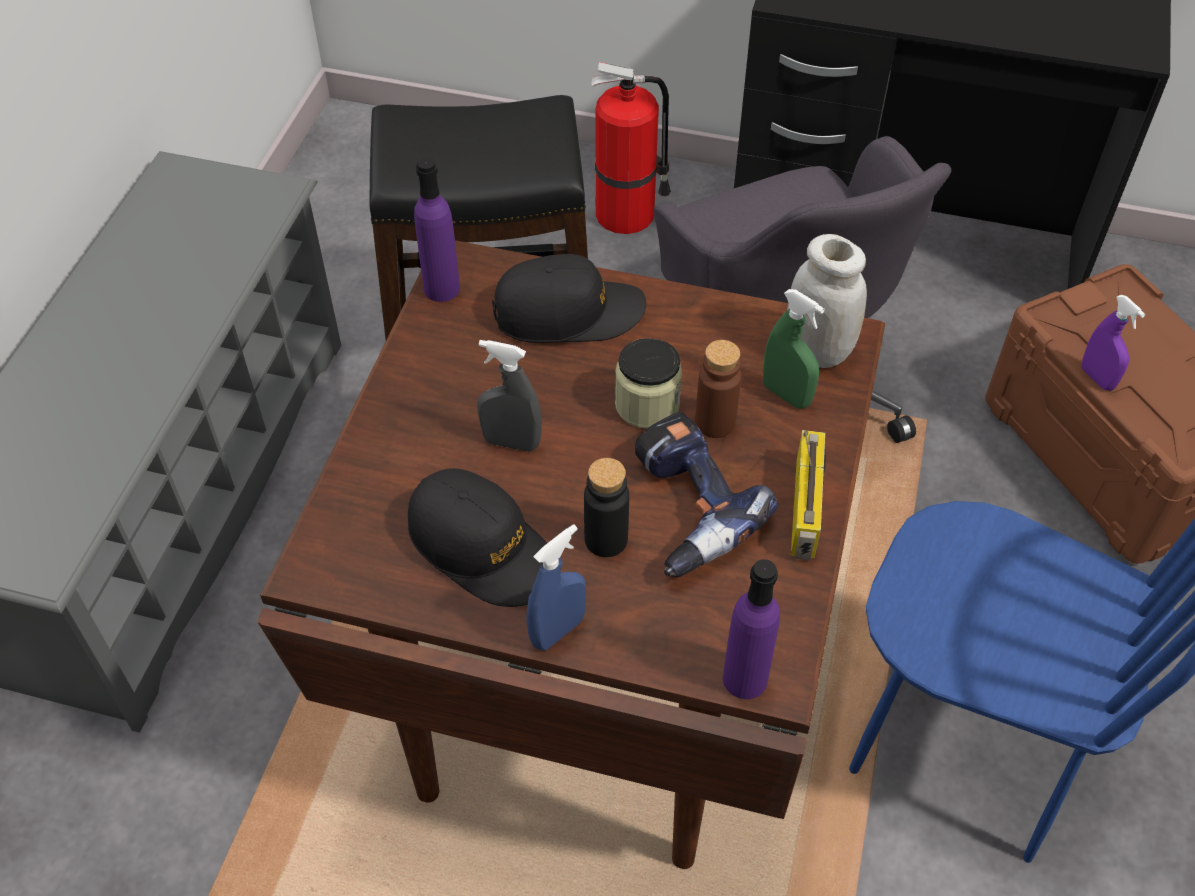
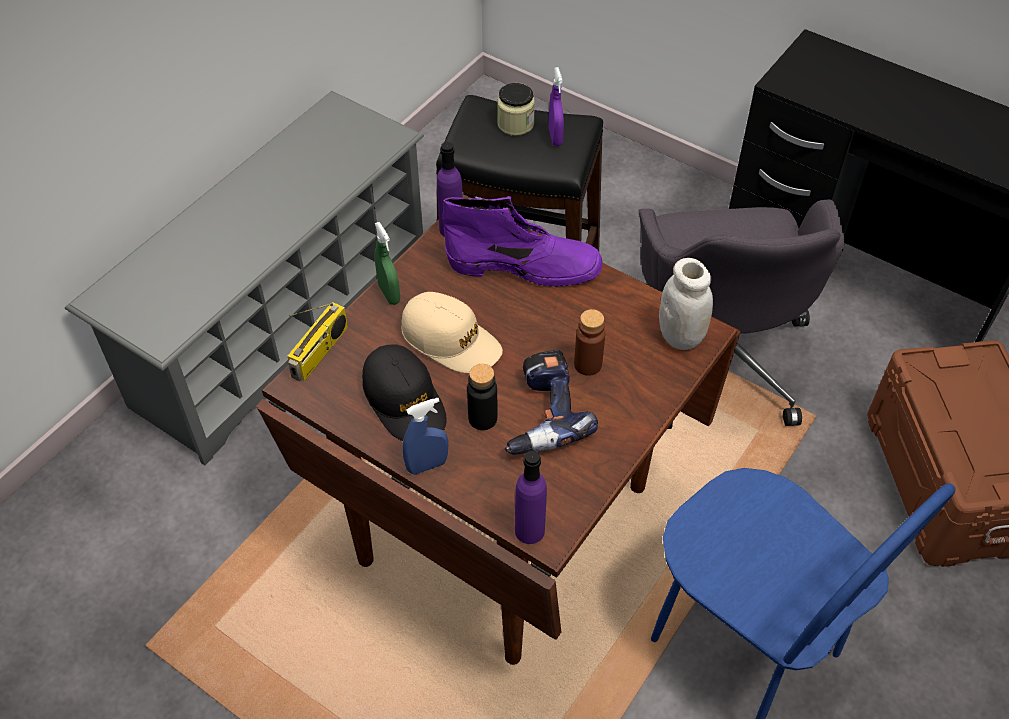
camera: 20 degrees right, 0 degrees up
grey spray bottle [477,340,542,452] -> beige cap [402,292,503,373]
black cap [492,254,646,343] -> purple boot [442,196,603,287]
fire extinguisher [591,62,671,234] -> none
jar [615,338,682,429] -> jar moved to [497,83,535,136]
green spray bottle [763,289,825,409] -> green spray bottle moved to [375,222,400,305]
radio [791,430,826,561] -> radio moved to [287,302,348,381]
purple spray bottle [1082,295,1145,391] -> purple spray bottle moved to [549,67,564,146]

